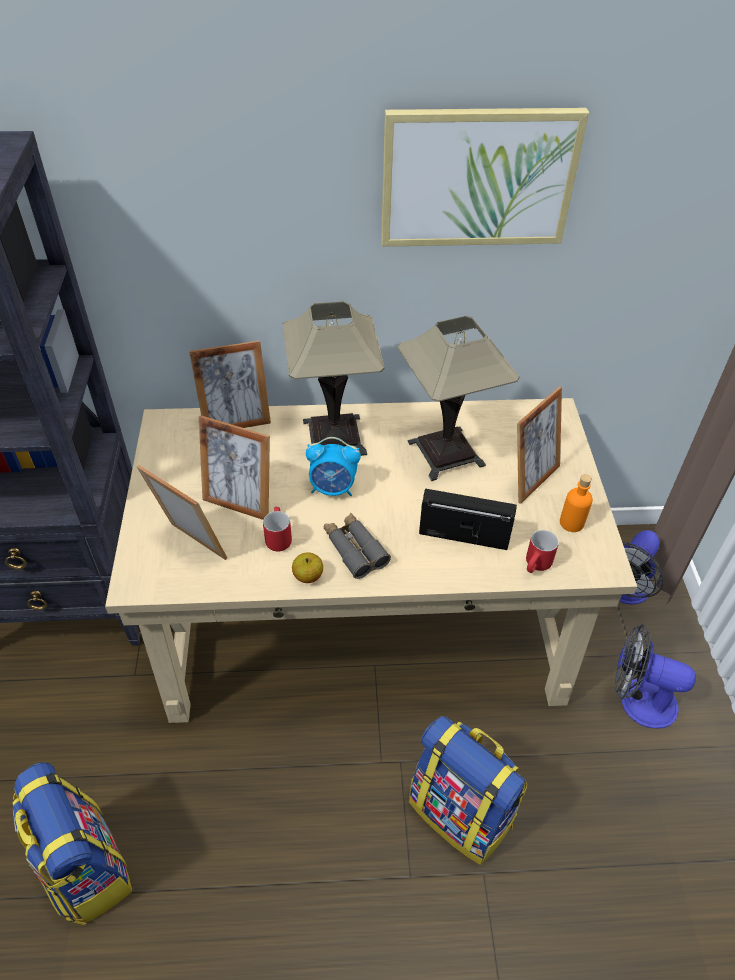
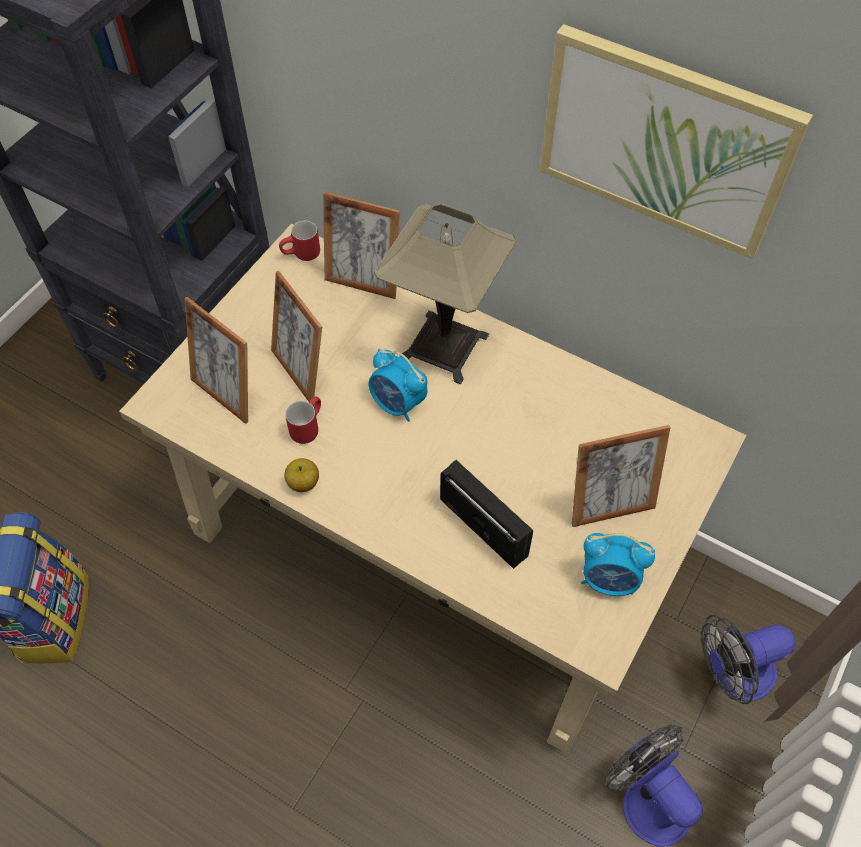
camera: 35 degrees right, 10 degrees up
picture frame [137,465,227,560] -> picture frame turned 150 degrees clockwise [185,297,248,424]
grey binoculars [324,513,391,579] -> none
table lamp [397,316,520,481] -> none
backpack [409,716,527,865] -> none
red mug [526,530,559,573] -> red mug moved to [279,221,320,261]
orange bottle [560,474,593,532] -> alarm clock [581,533,655,596]

